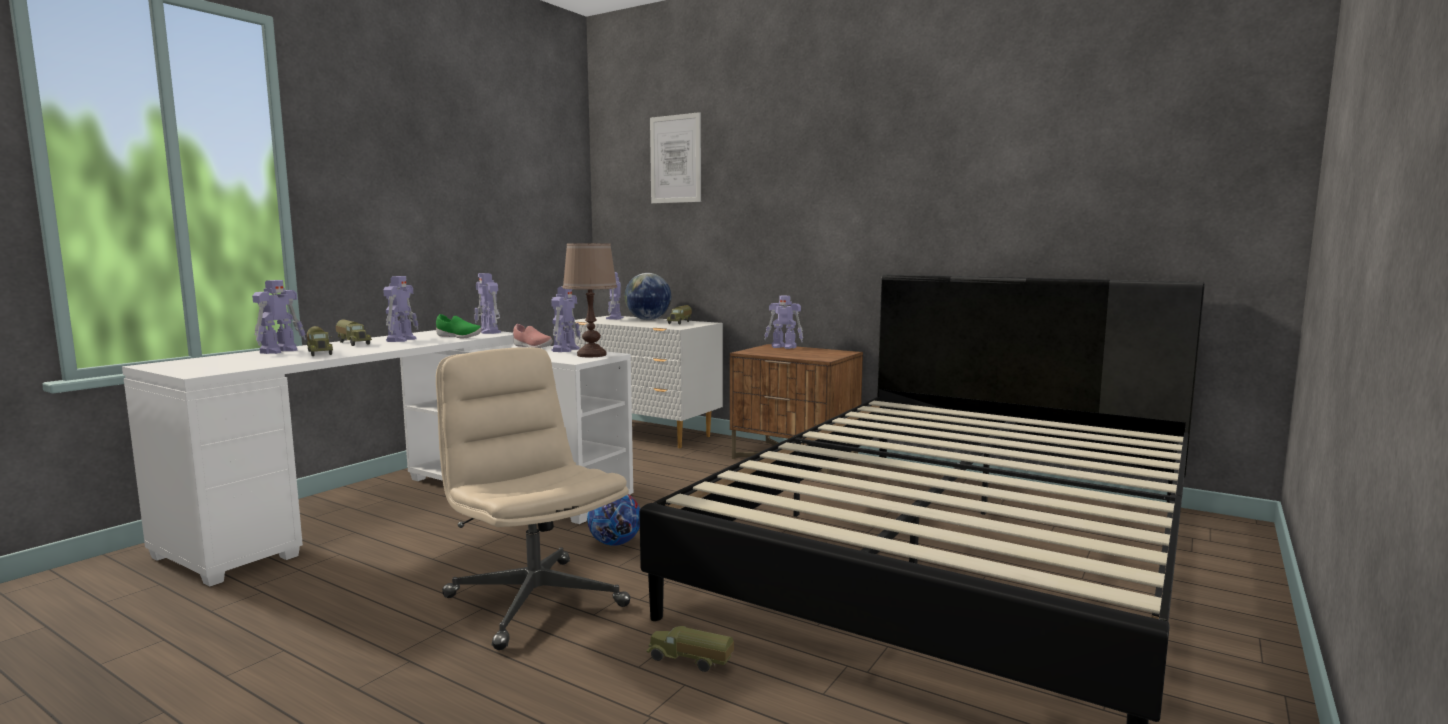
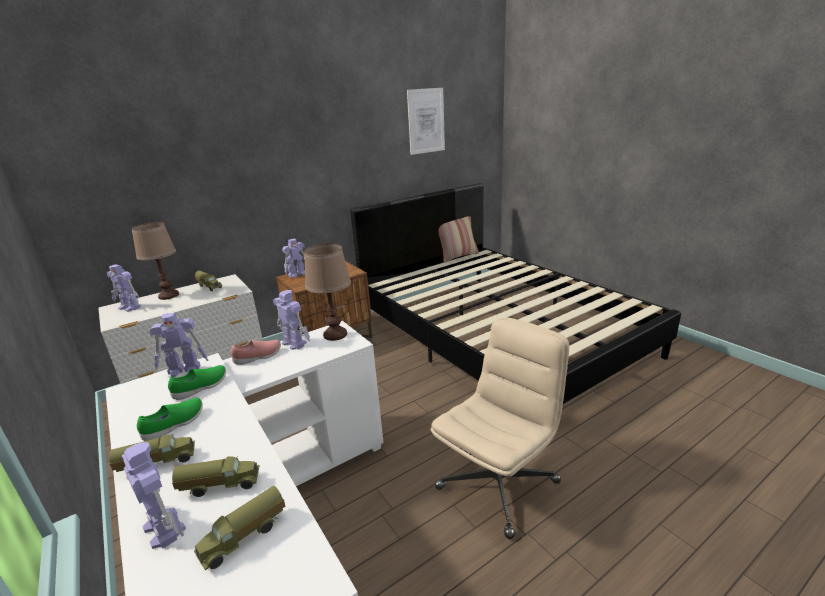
camera: 65 degrees left, 15 degrees up
toy robot [383,276,418,342] -> green shoe [137,398,203,441]
beige office chair [436,347,631,650] -> beige office chair turned 150 degrees clockwise [431,317,569,539]
football [587,494,640,546] -> none
globe [625,273,671,320] -> brown table lamp [131,222,179,300]
toy truck [646,626,734,672] -> toy truck moved to [194,486,286,570]
picture [650,112,701,203] -> picture moved to [407,88,445,155]
none -> pillow [438,216,479,263]

